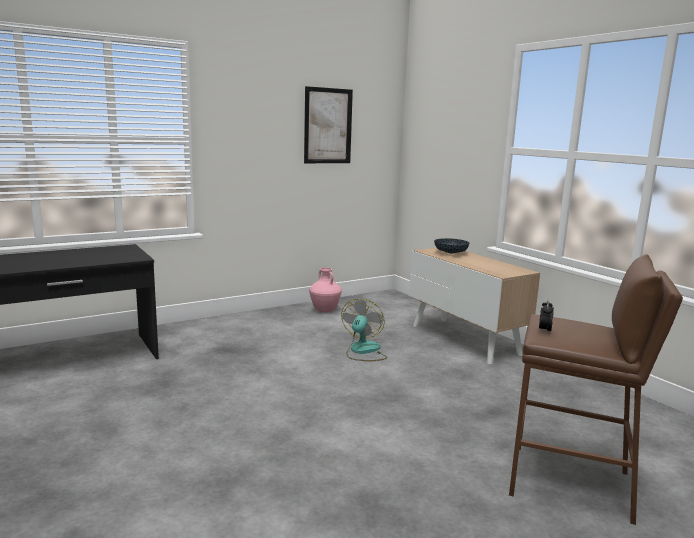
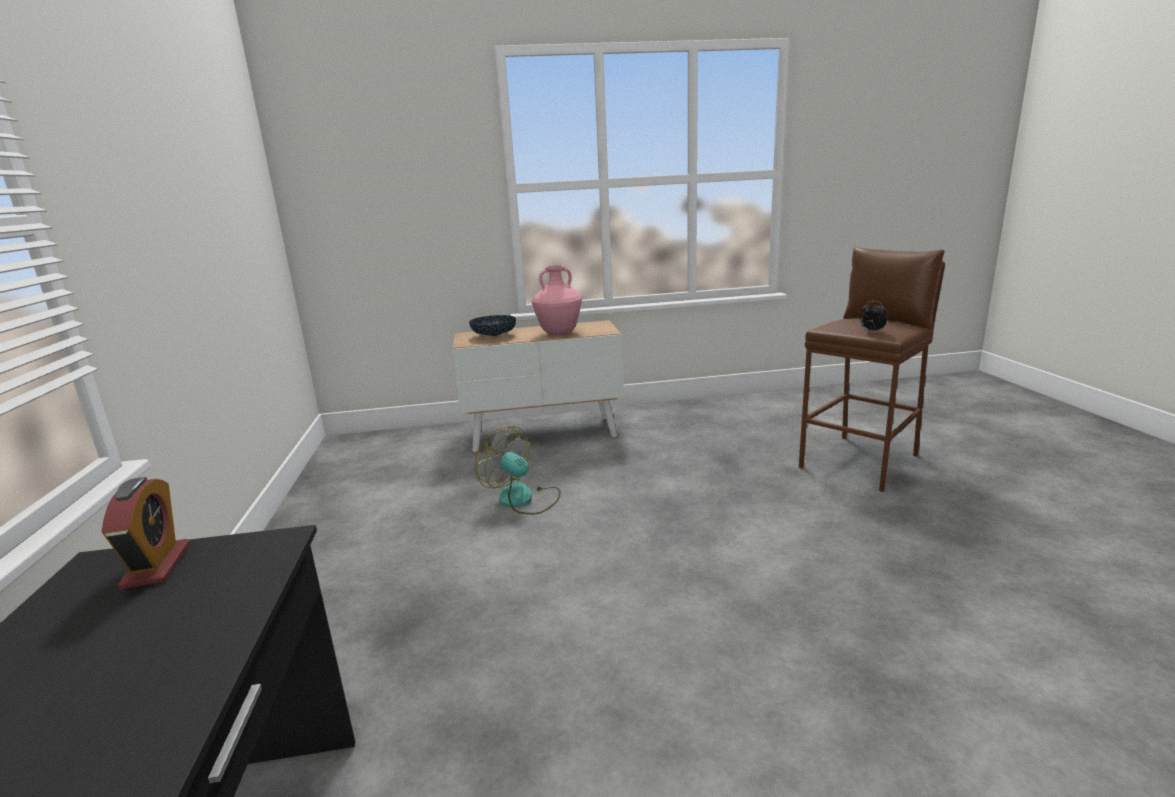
camera: 65 degrees left, 5 degrees up
picture [304,86,353,163] -> none
pink vase [309,268,342,313] -> pink vase moved to [532,265,582,335]
none -> alarm clock [102,477,190,589]

